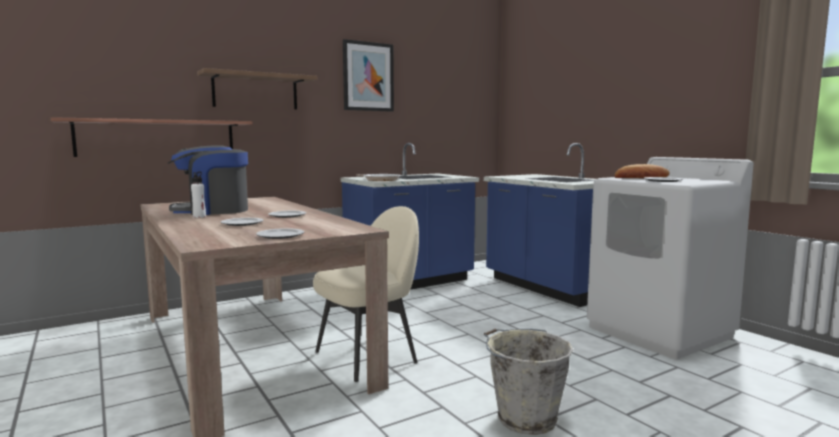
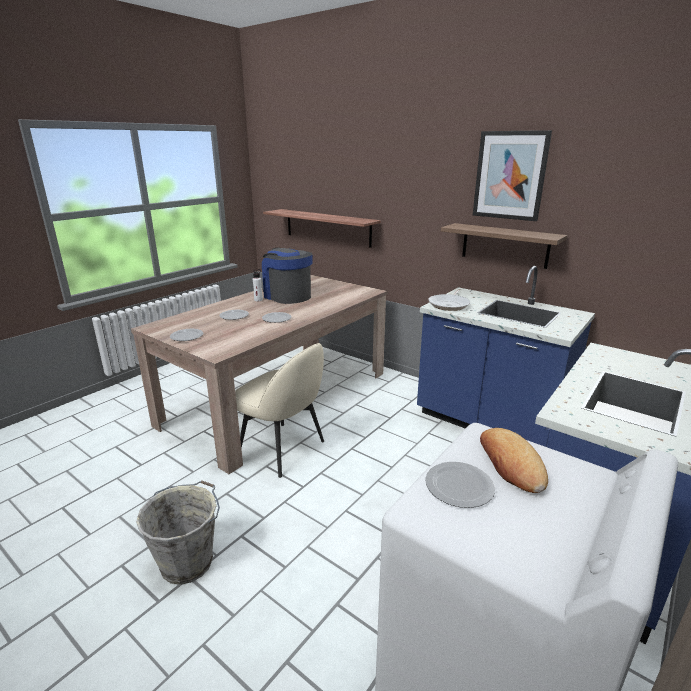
camera: 70 degrees right, 15 degrees up
shelf [197,68,317,109] -> shelf moved to [441,223,567,269]

